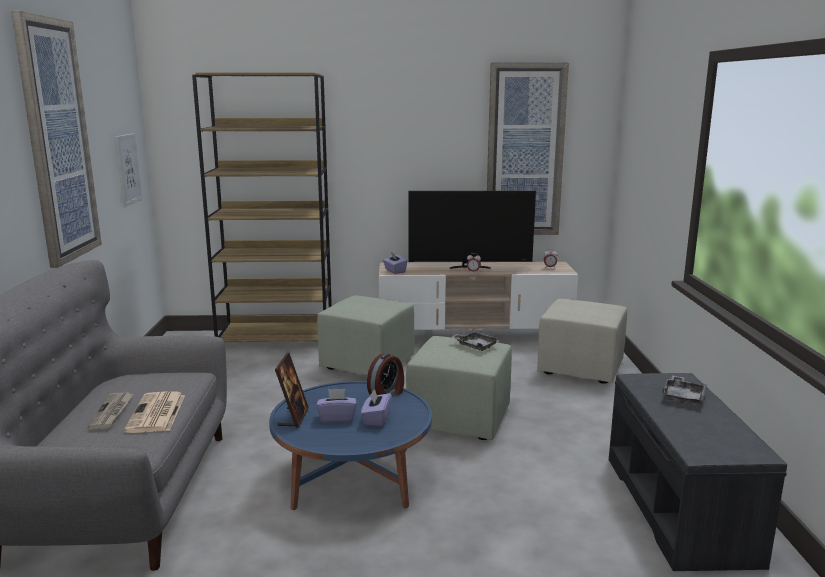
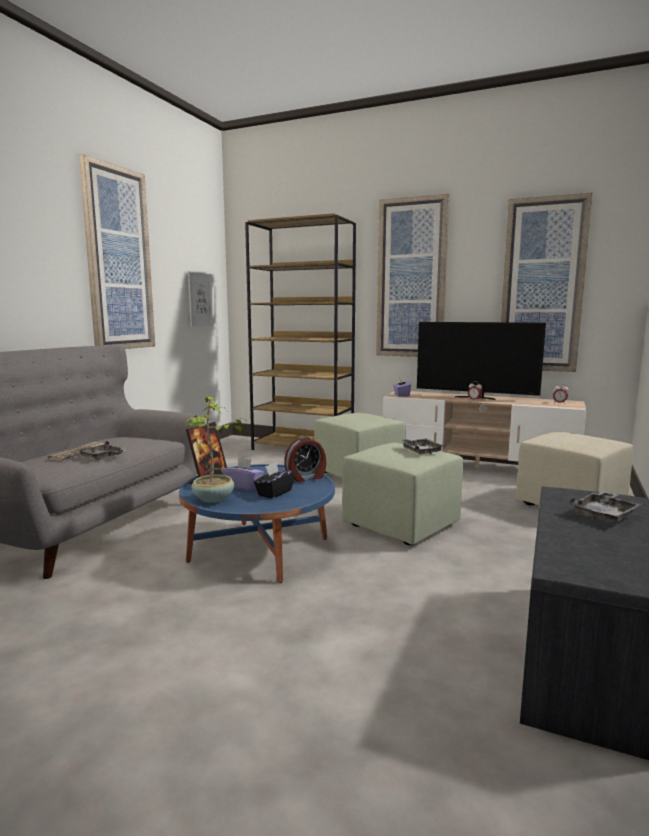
camera: 25 degrees right, 5 degrees down
newspaper [124,391,185,433] -> grey tray [78,441,126,460]
purple tissue box [361,388,392,427] -> black tissue box [254,462,295,498]
none -> potted plant [185,395,242,503]
none -> picture [376,194,450,357]

